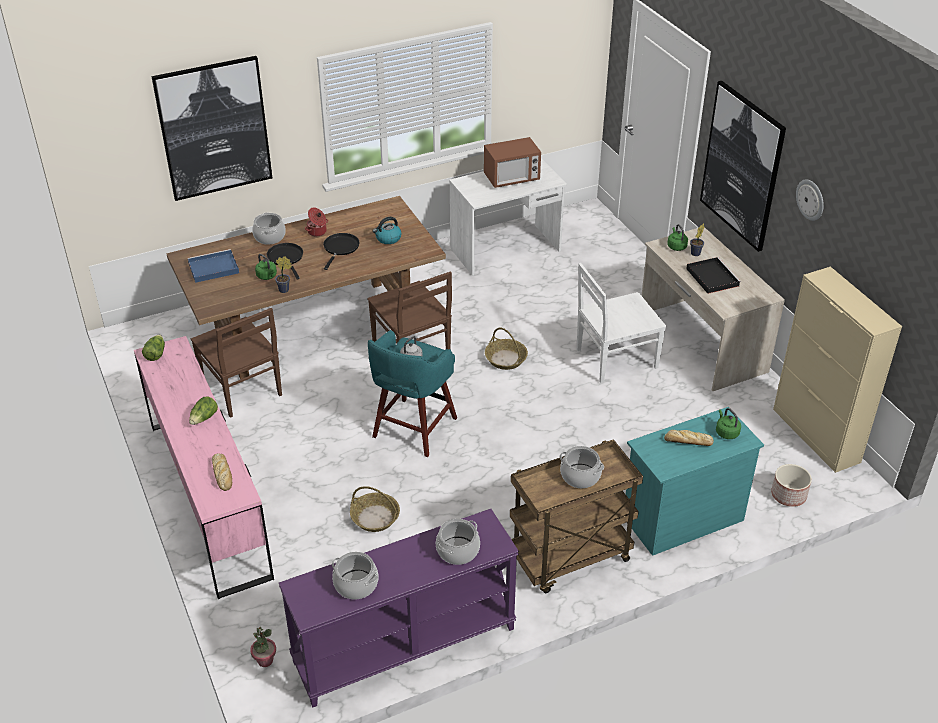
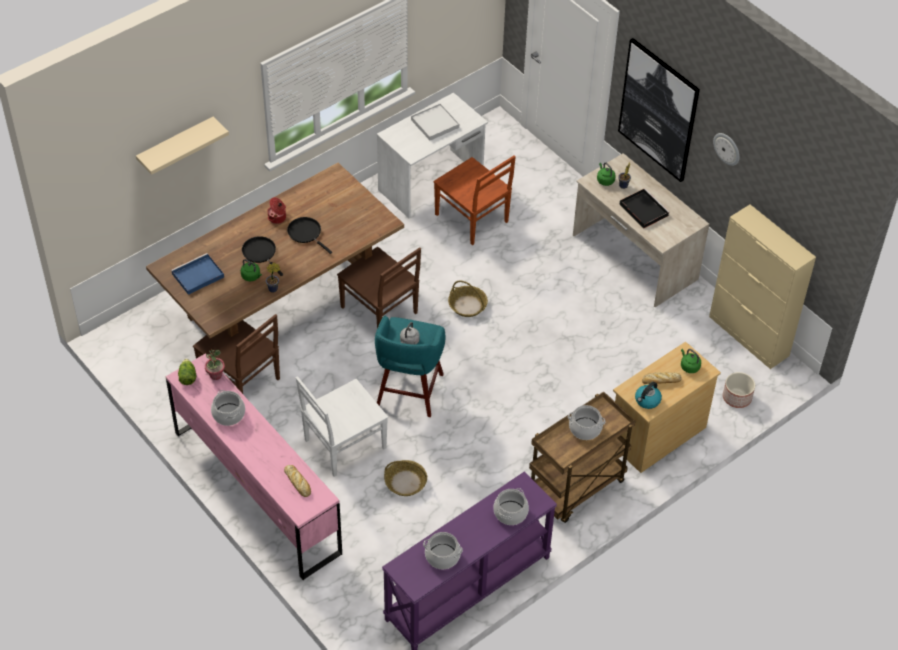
camera: 15 degrees left, 10 degrees up
picture [151,56,272,201] -> beige shelf [136,117,229,175]
lettuce [189,397,218,425] -> none
potted plant [250,627,276,667] -> potted plant moved to [205,349,225,380]
cooking pot [252,212,286,245] -> cooking pot moved to [211,390,245,426]
black frying pan [323,233,360,270] -> black frying pan turned 45 degrees counterclockwise [287,217,332,254]
kettle [373,217,402,244] -> kettle moved to [635,382,662,409]
microwave [484,137,541,188] -> white tray [411,103,459,140]
white chair [577,263,666,383] -> white chair moved to [296,376,388,477]
turquoise dresser [626,407,764,556] -> beige dresser [613,341,721,473]
none -> brown chair [434,155,516,245]

